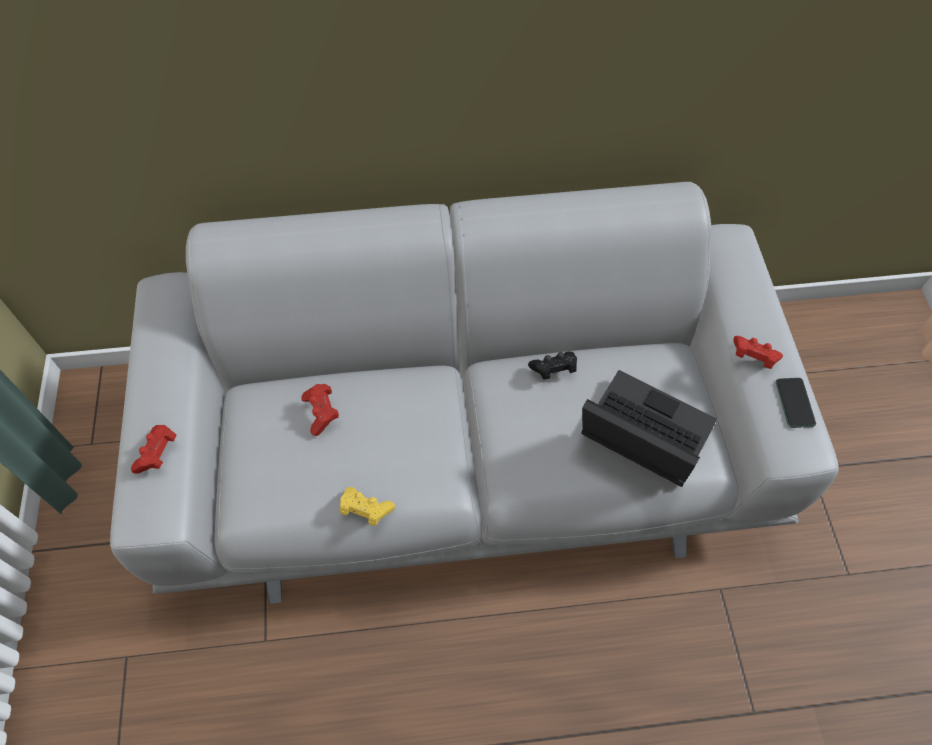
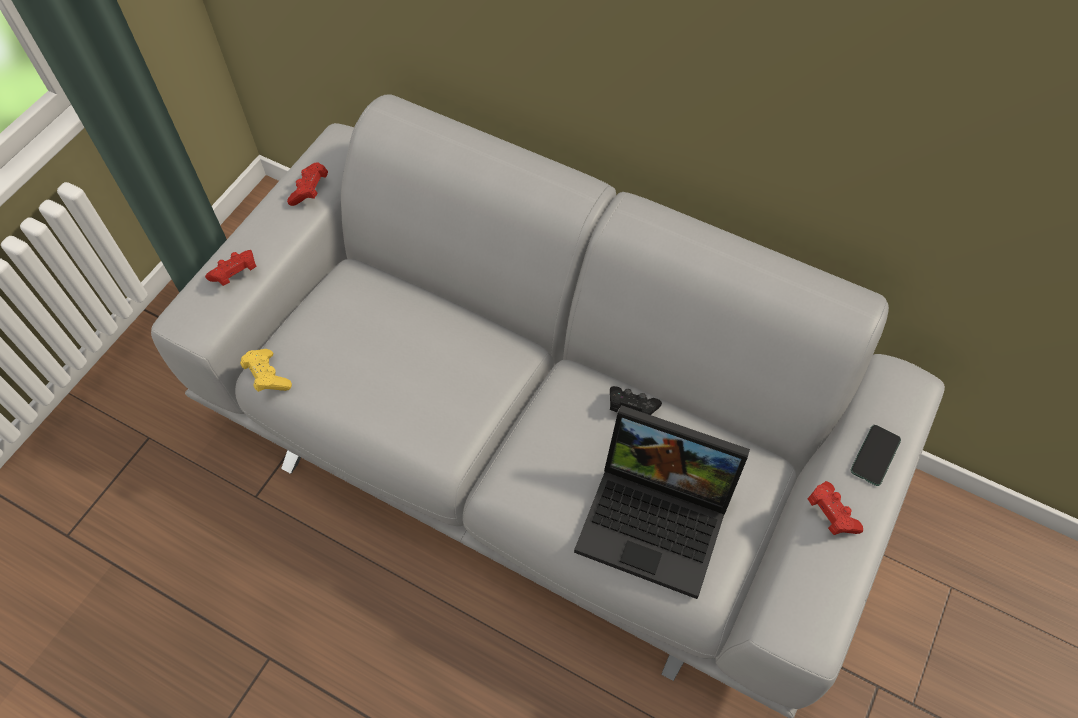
camera: 35 degrees right, 0 degrees up
red game controller [301,384,339,436] -> red game controller moved to [287,162,328,206]
yellow game controller [340,487,395,526] -> yellow game controller moved to [240,349,292,392]
laptop [581,370,717,487] -> laptop turned 135 degrees clockwise [574,405,750,599]
phone [776,378,816,428] -> phone moved to [851,425,901,486]

